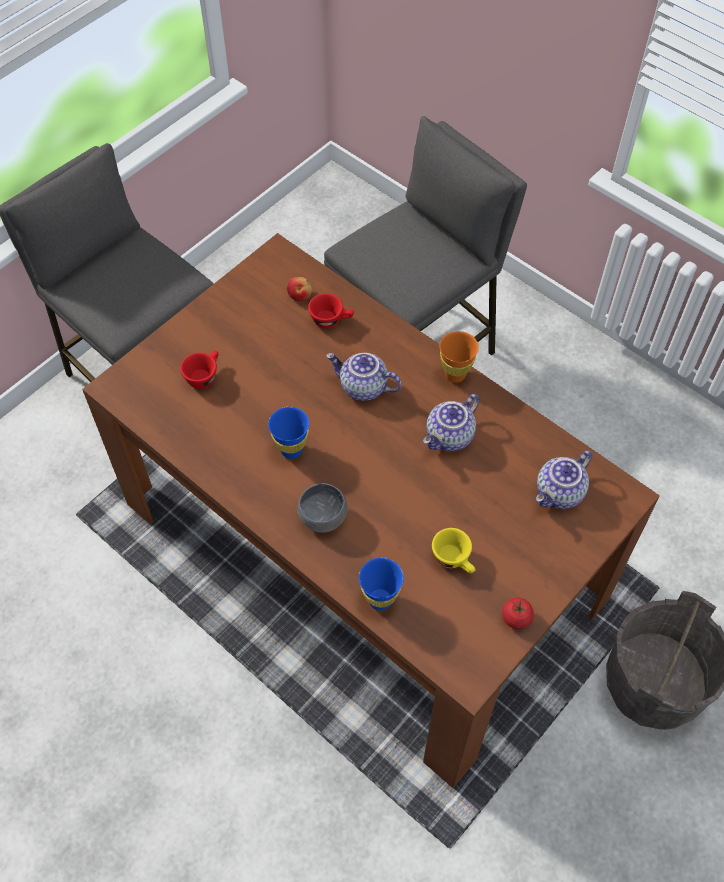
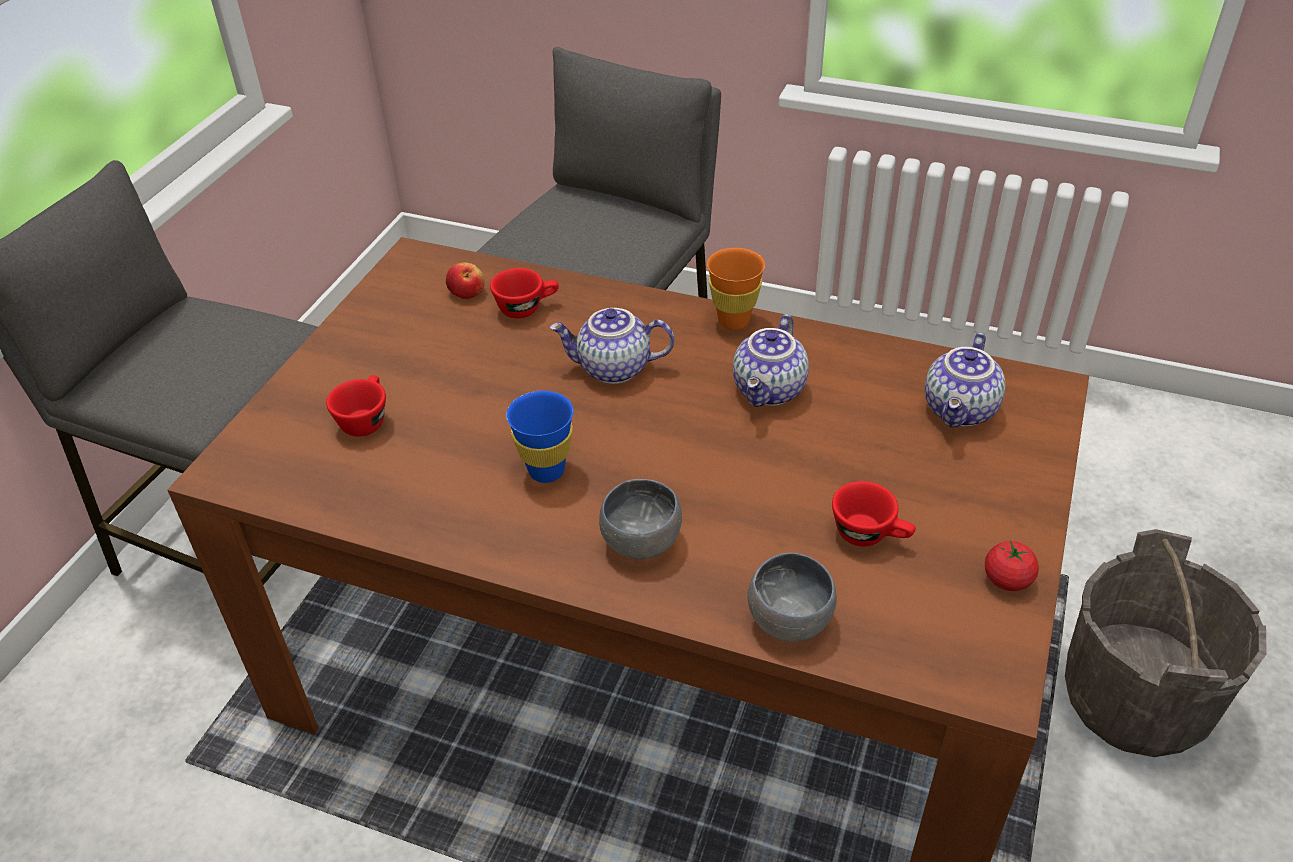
camera: 20 degrees left, 15 degrees down
blue cup [359,557,404,610] -> grey bowl [748,553,837,642]
yellow cup [432,528,476,573] -> red cup [832,481,916,546]

